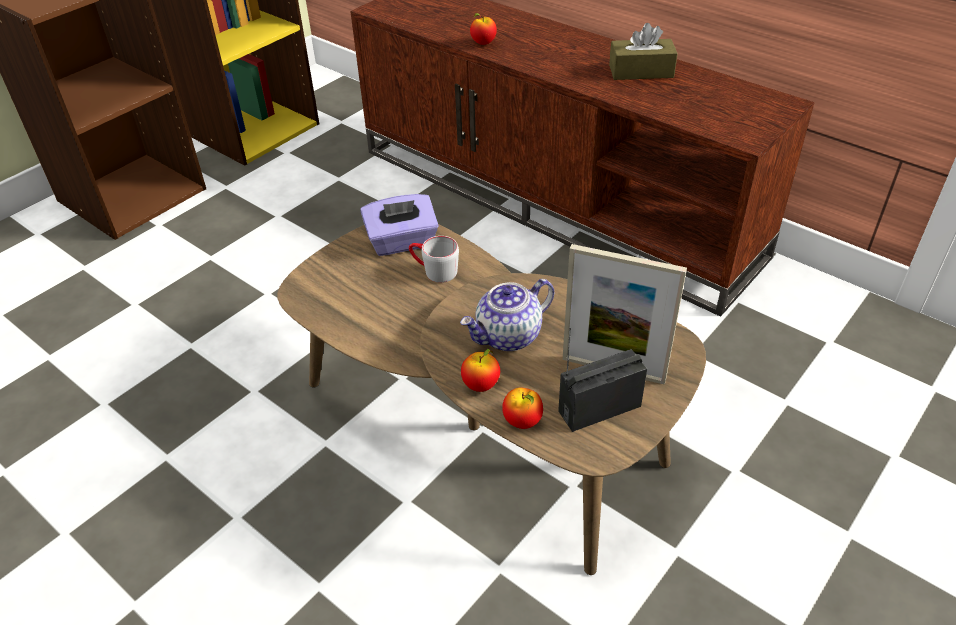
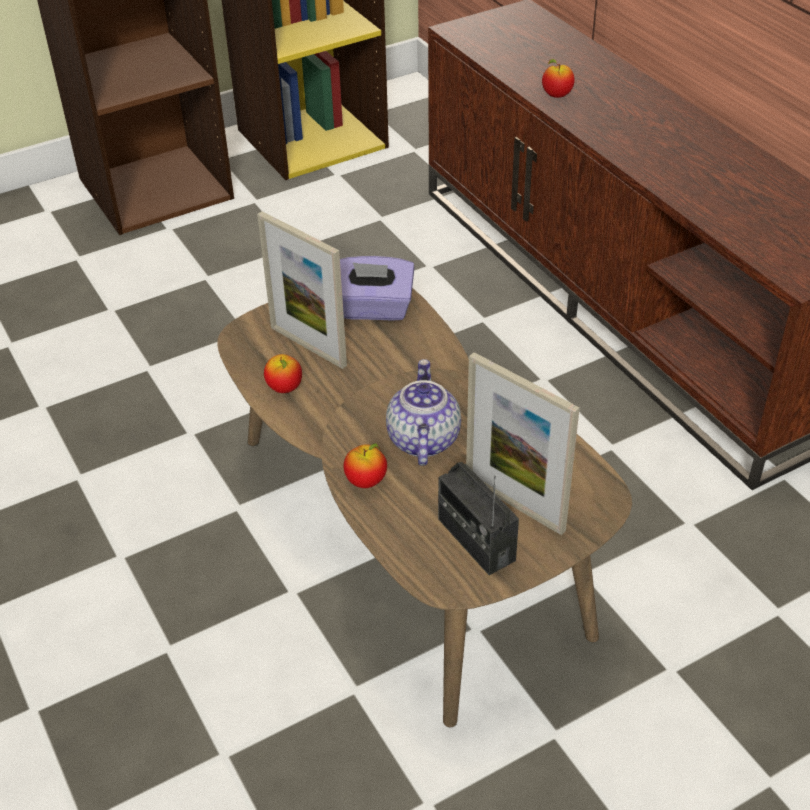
camera: 20 degrees right, 0 degrees up
grey mug [409,236,459,283] -> none
teapot [460,279,554,351] -> teapot turned 105 degrees clockwise [386,359,461,466]
apple [502,387,543,429] -> apple moved to [264,354,302,393]
radio [558,328,647,432] -> radio turned 120 degrees counterclockwise [438,462,519,575]
brown tissue box [609,23,678,80] -> none
none -> picture frame [257,211,347,369]

